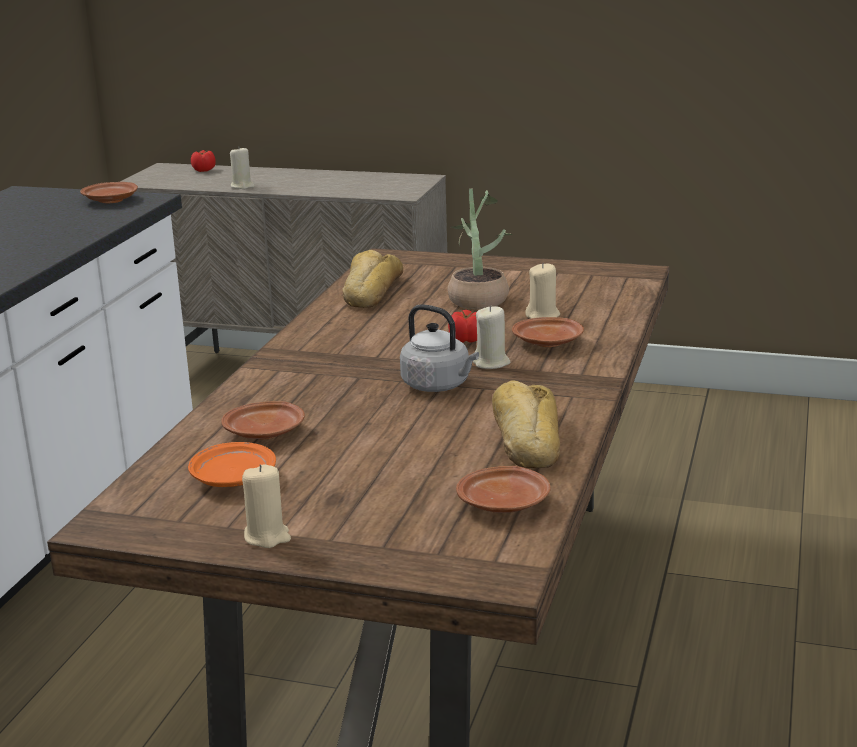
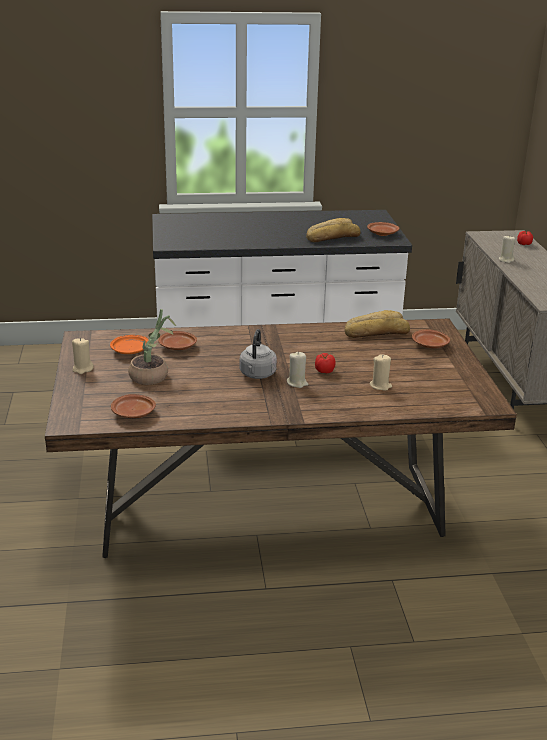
camera: 65 degrees right, 5 degrees up
potted plant [448,189,513,309] -> potted plant moved to [128,309,176,385]
bread [492,380,560,468] -> bread moved to [306,218,361,242]
brown plate [512,317,584,347] -> brown plate moved to [412,329,450,348]

